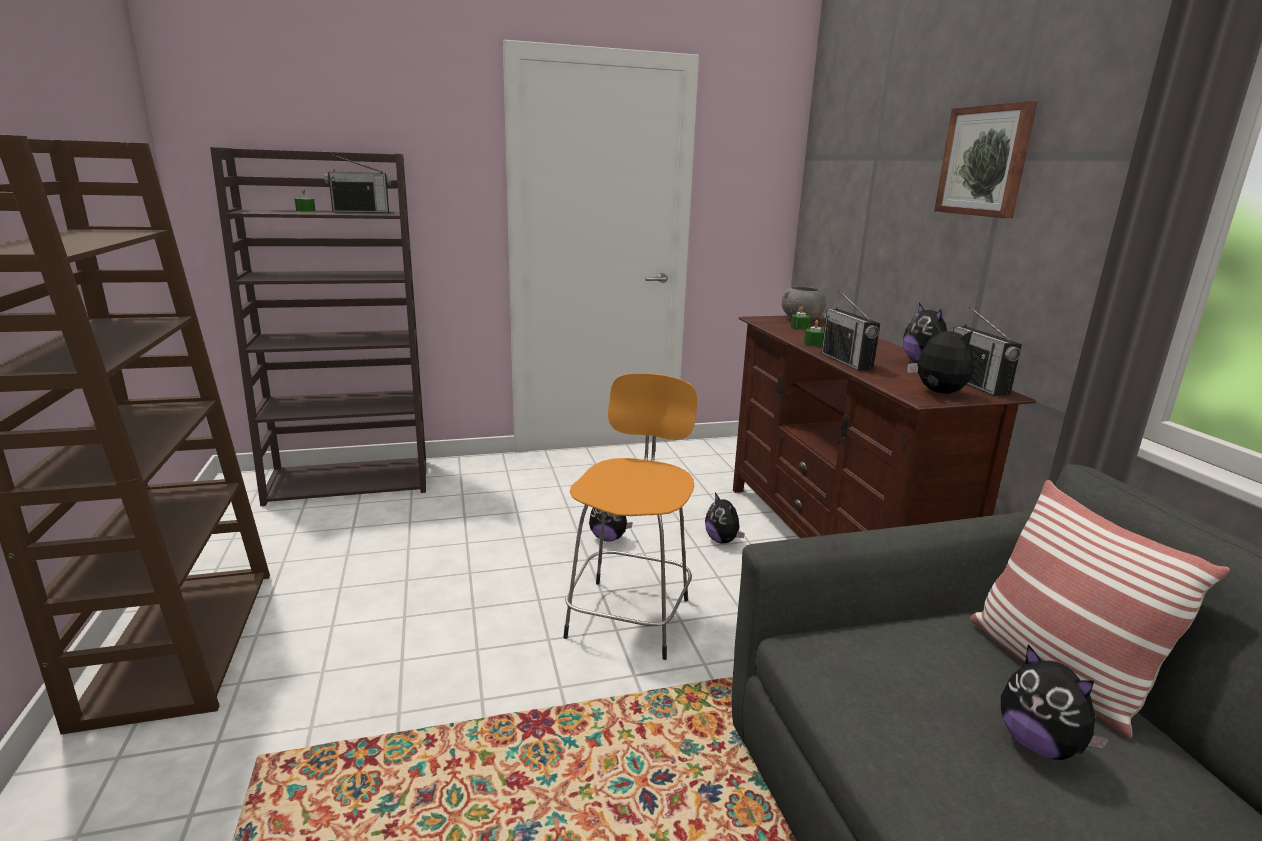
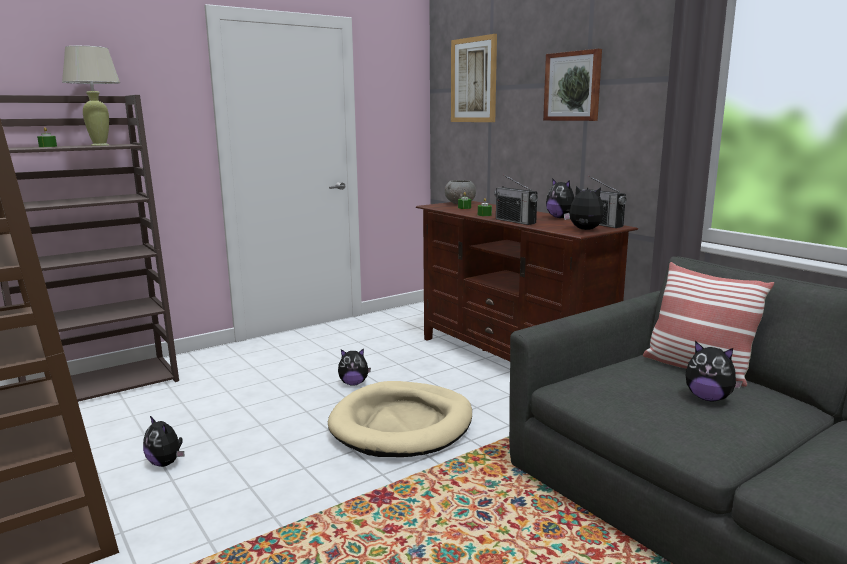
camera: 20 degrees left, 5 degrees down
radio [324,154,391,213] -> beige table lamp [62,46,120,146]
orange stool [563,373,697,660] -> beige dog bed [328,381,472,457]
plush toy [705,493,745,544] -> plush toy moved to [143,416,184,467]
none -> picture [451,34,497,122]

